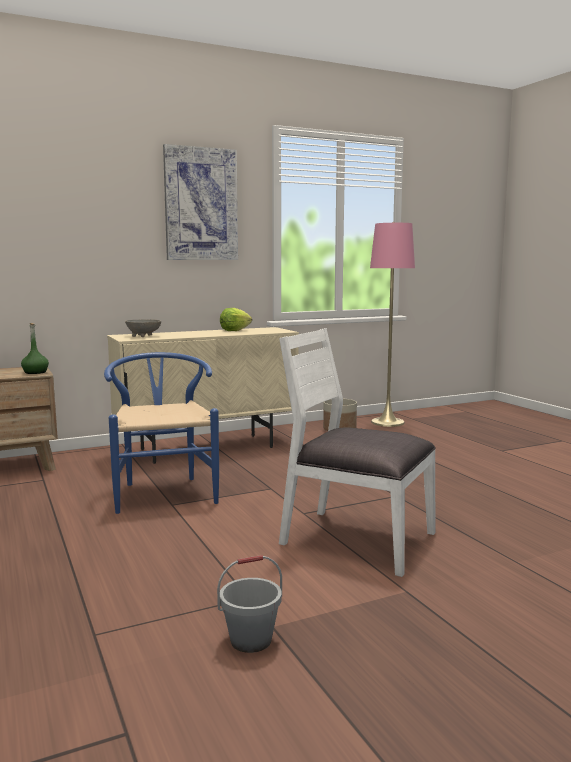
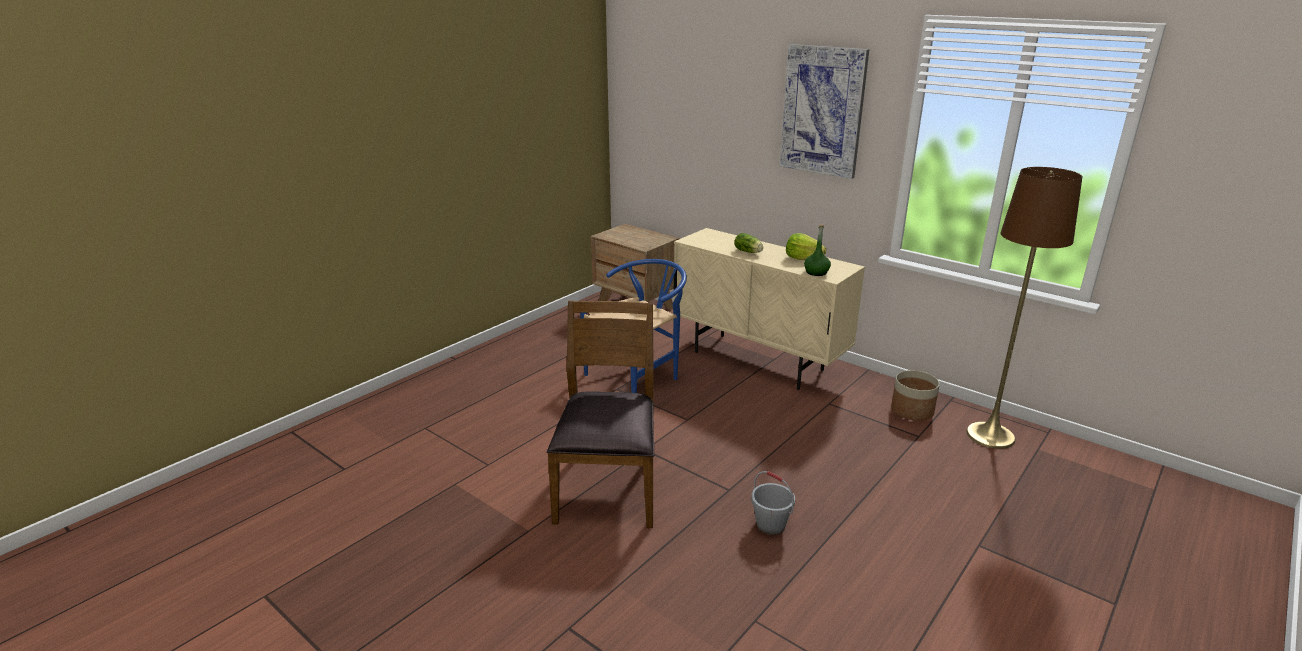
camera: 65 degrees right, 15 degrees up
green bottle [21,323,49,374] -> green bottle moved to [804,224,831,276]
grey bowl [125,319,161,337] -> none
grey bucket [217,555,282,653] -> grey bucket moved to [751,471,795,535]
white chair [279,328,436,577] -> brown chair [547,301,654,528]
pink floor lamp [370,222,415,427] -> brown floor lamp [966,167,1083,449]
none -> lettuce [734,233,763,253]

